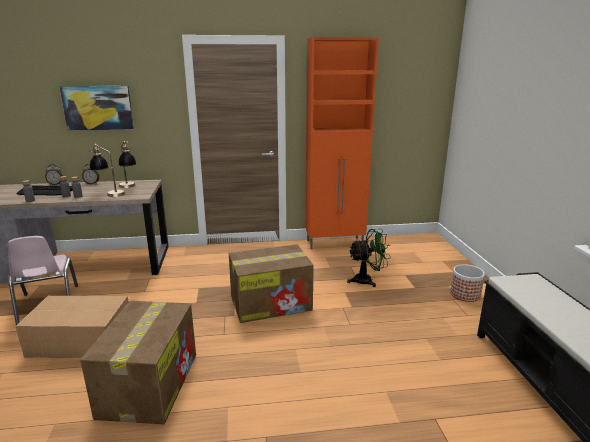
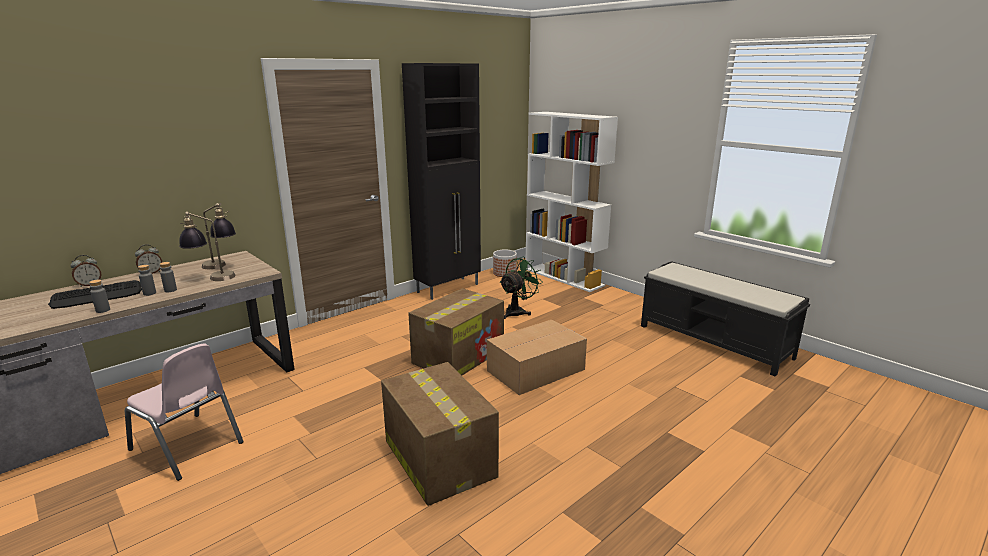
camera: 35 degrees left, 0 degrees up
cardboard box [16,296,129,358] -> cardboard box moved to [487,320,587,395]
picture [59,86,134,131] -> none
orange cabinet [305,37,379,249] -> black cabinet [402,63,481,300]
planter [450,264,485,302] -> planter moved to [493,250,517,277]
none -> white bookcase [526,112,618,292]

